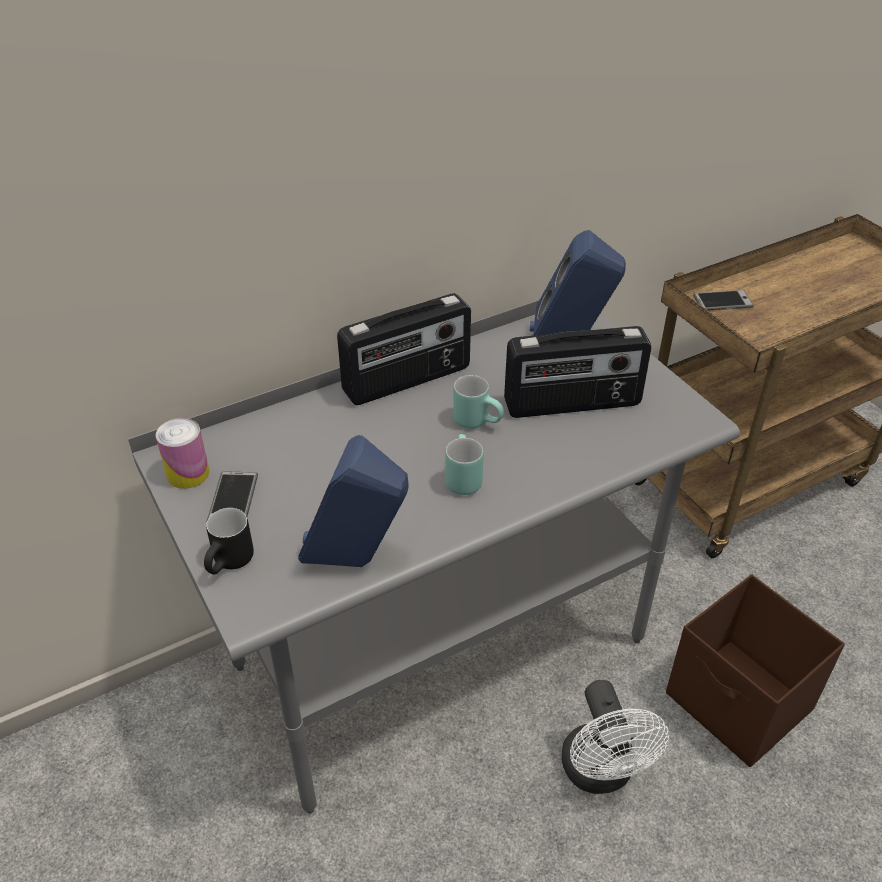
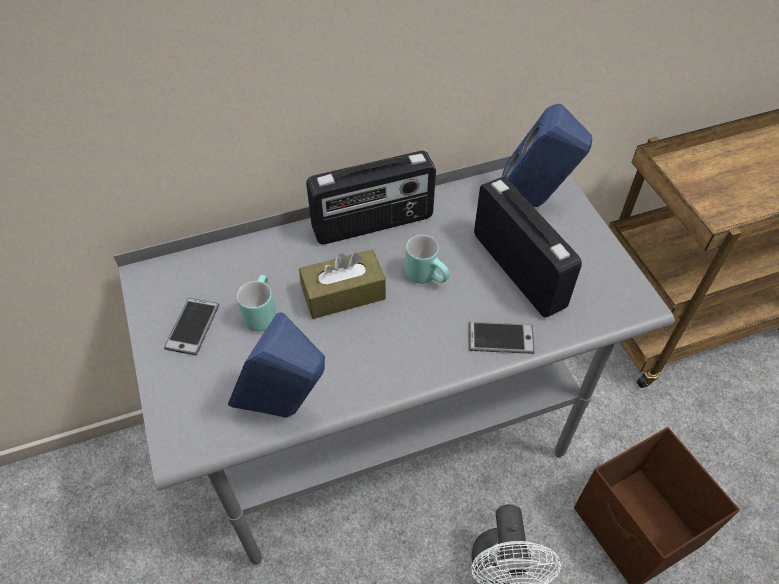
camera: 10 degrees right, 10 degrees up
can [156,418,209,489] -> none
black mug [204,508,254,575] -> none
turquoise mug [445,434,484,495] -> turquoise mug moved to [237,275,276,332]
radio [504,326,652,418] -> radio turned 120 degrees counterclockwise [474,177,582,317]
phone [693,290,754,311] -> phone moved to [469,321,535,354]
none -> brown tissue box [299,250,386,319]

